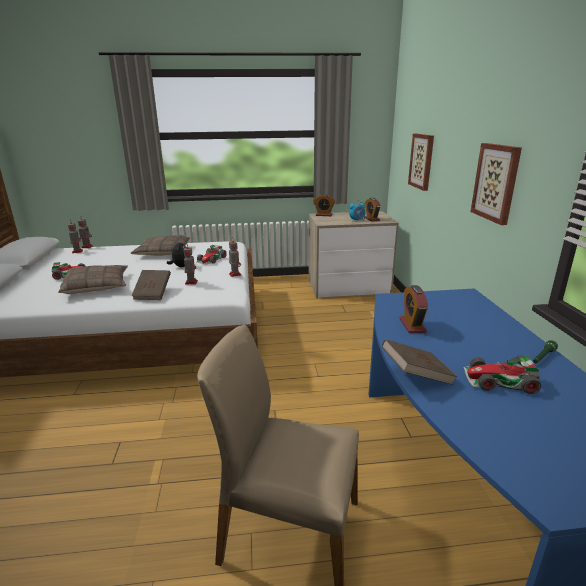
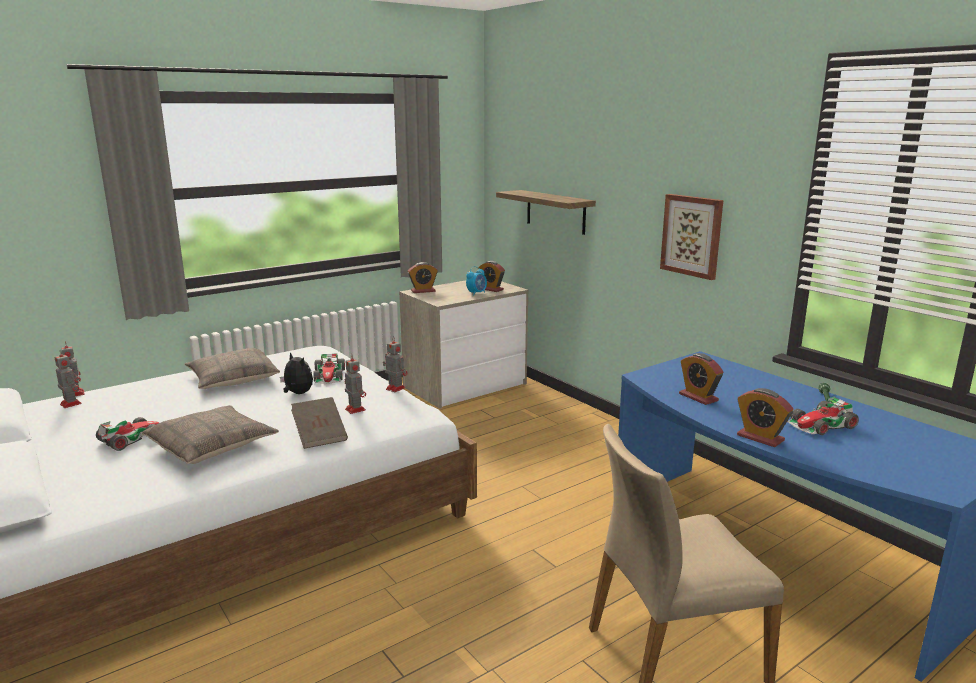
camera: 30 degrees left, 5 degrees down
brown book [382,339,457,385] -> alarm clock [737,388,793,447]
picture [408,134,434,191] -> shelf [496,190,596,235]

